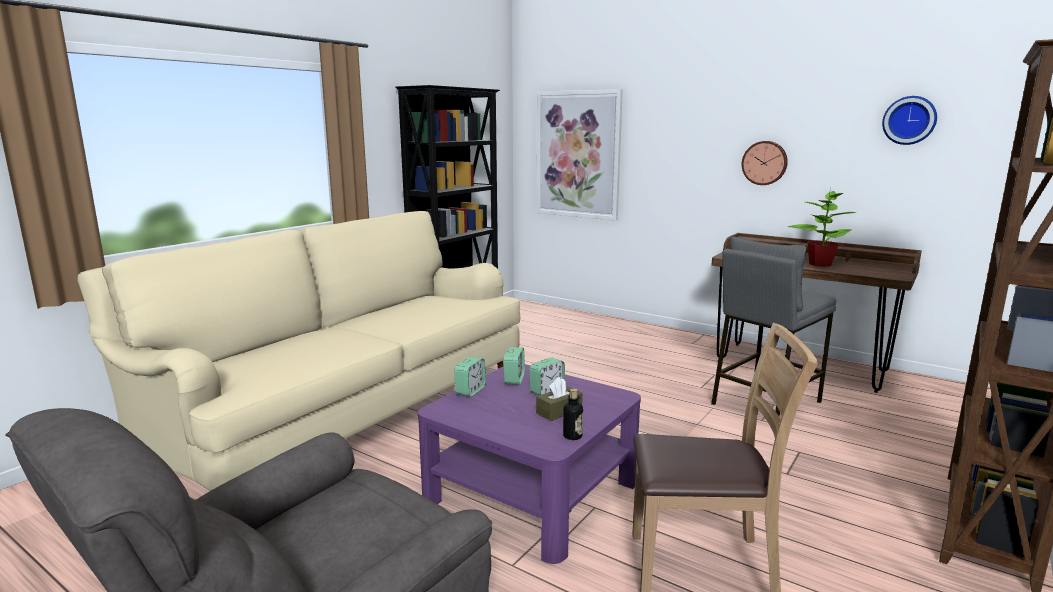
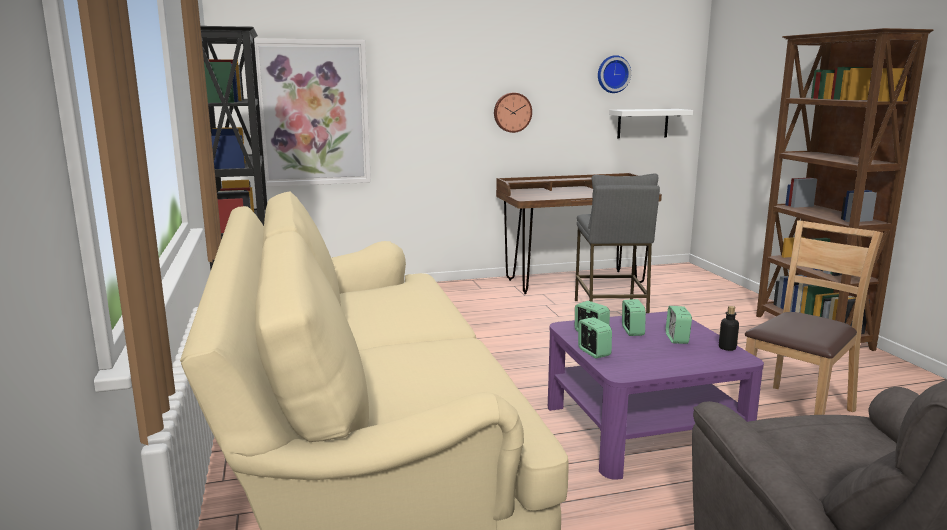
camera: 50 degrees left, 0 degrees up
brown tissue box [536,377,583,421] -> alarm clock [666,306,692,344]
potted plant [788,191,856,267] -> none
none -> white shelf [609,109,693,139]

